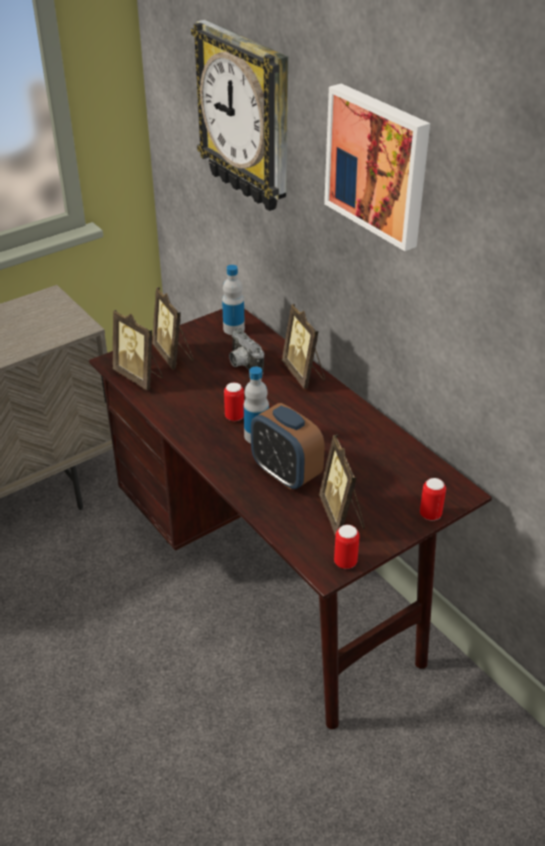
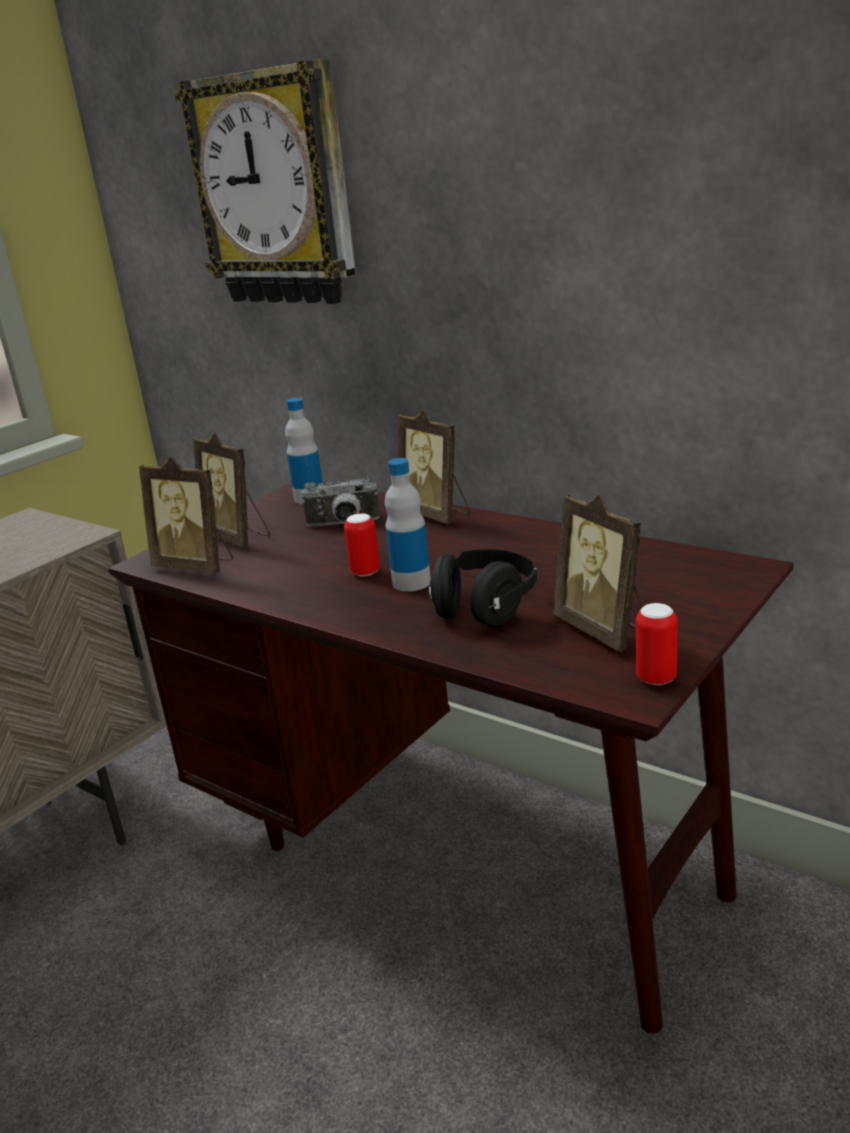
camera: 15 degrees left, 15 degrees down
camera [229,328,264,375] -> camera turned 45 degrees counterclockwise [301,478,379,527]
alarm clock [251,403,325,490] -> black headphones [428,549,537,627]
picture [324,84,430,251] -> none
can [420,478,446,521] -> none

